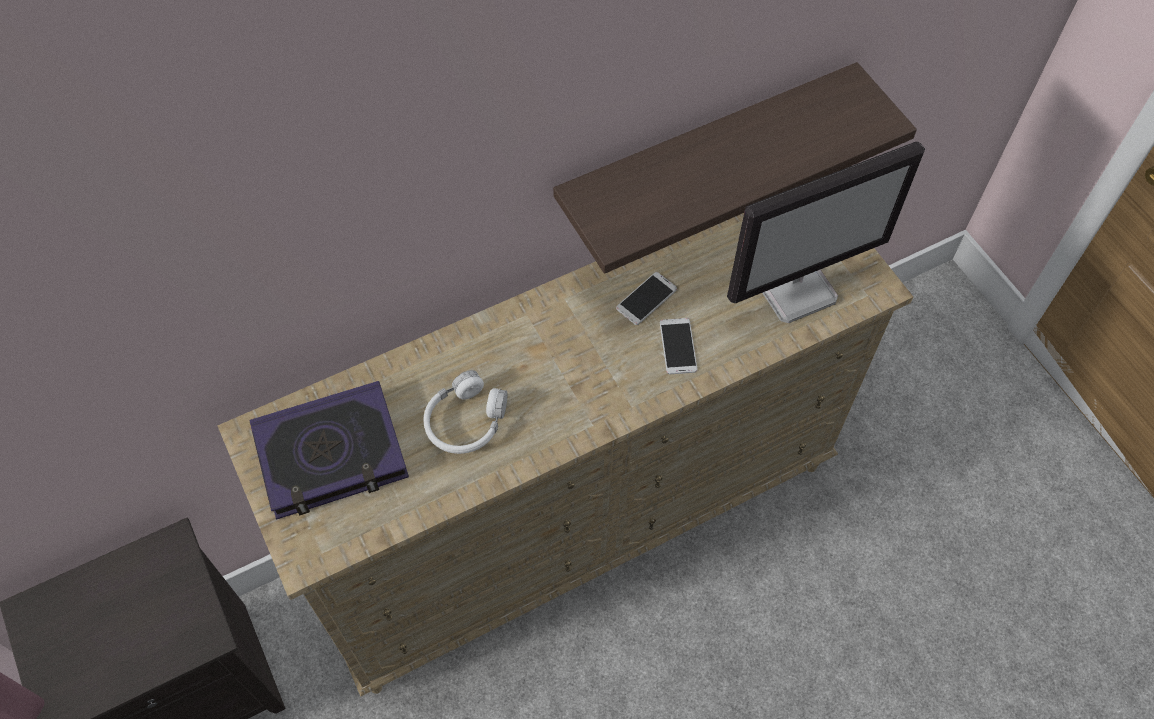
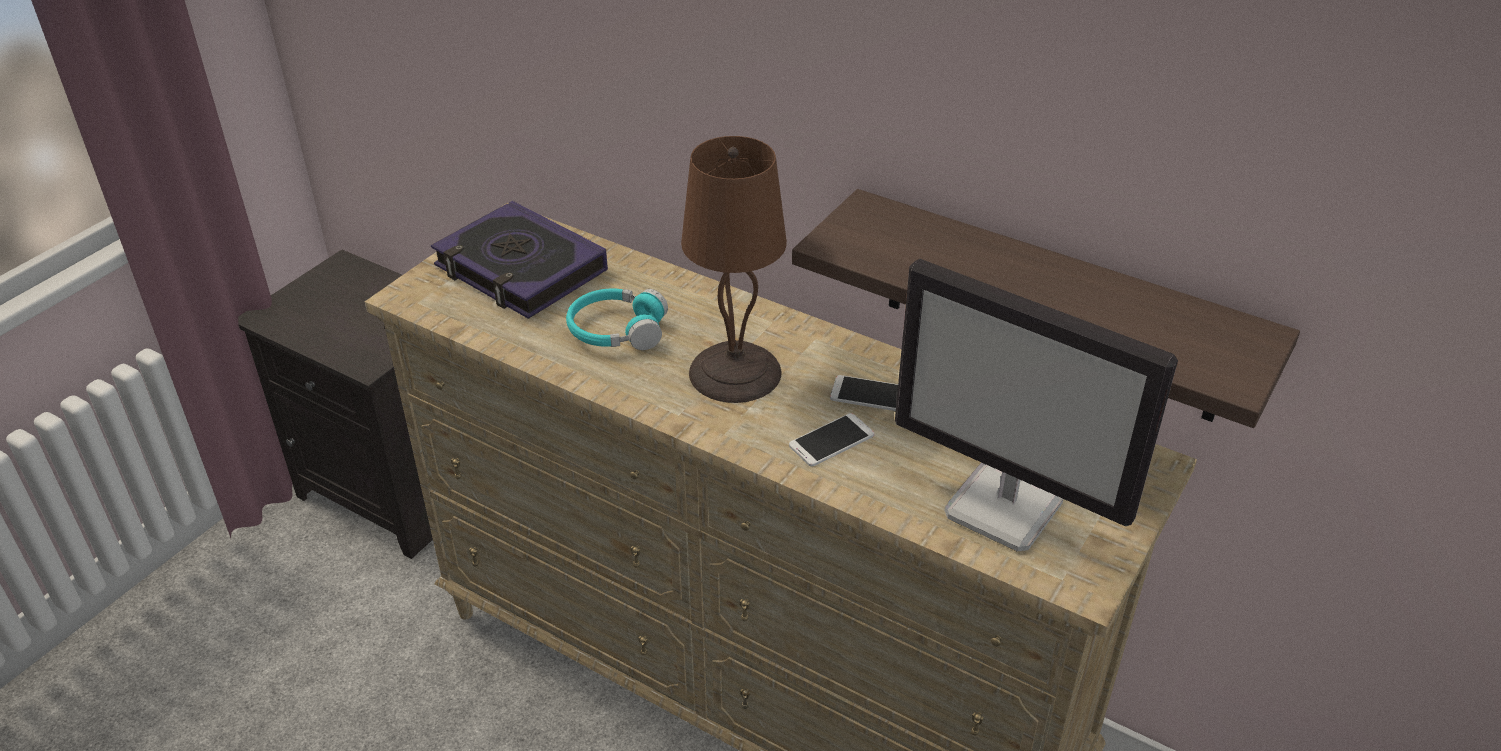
camera: 60 degrees right, 20 degrees down
white headphones [423,370,508,454] -> turquoise headphones [566,288,668,350]
none -> brown table lamp [681,136,787,403]

